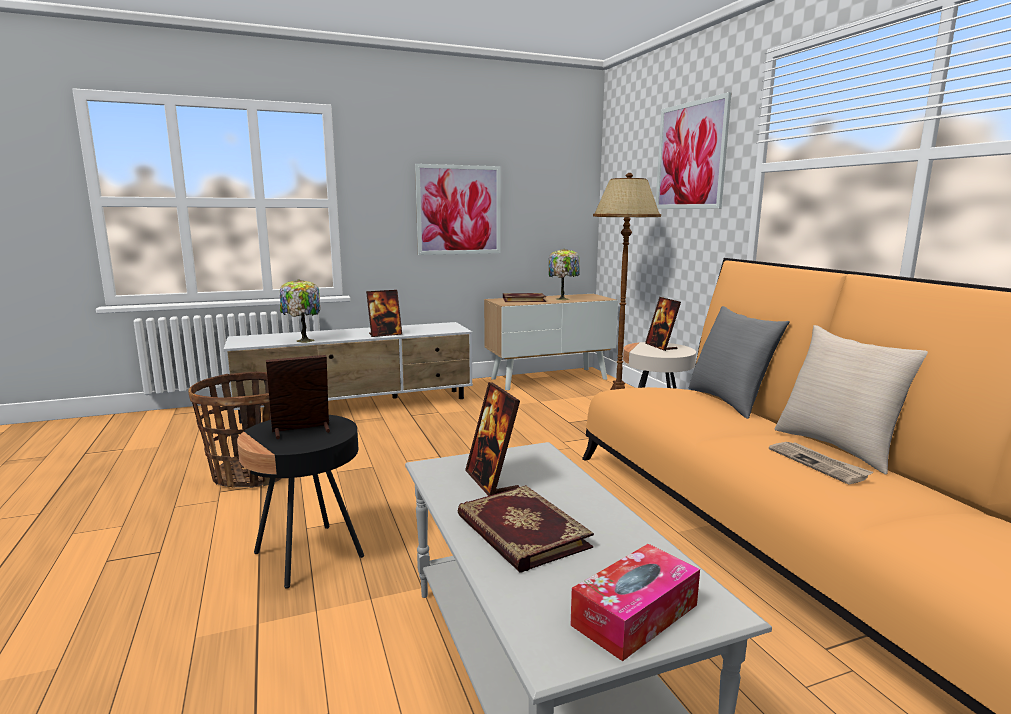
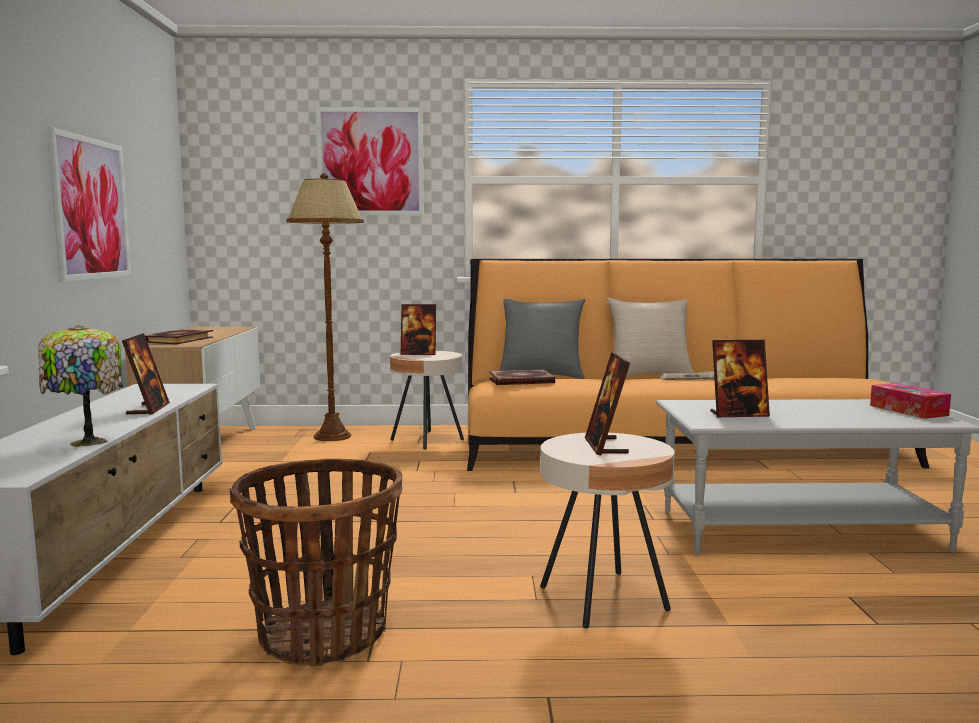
camera: 70 degrees left, 5 degrees down
black side table [237,415,364,589] -> beige side table [540,433,675,628]
book [458,485,594,573] -> book moved to [489,369,555,385]
table lamp [549,249,580,300] -> none

